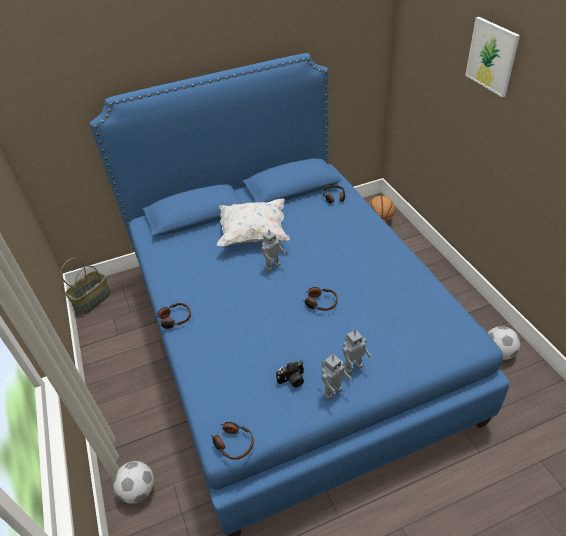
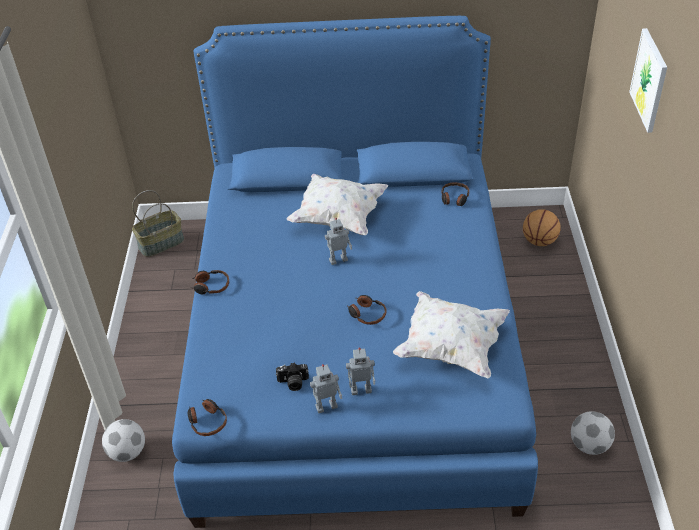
camera: 20 degrees right, 0 degrees up
none -> white pillow [393,291,510,379]

